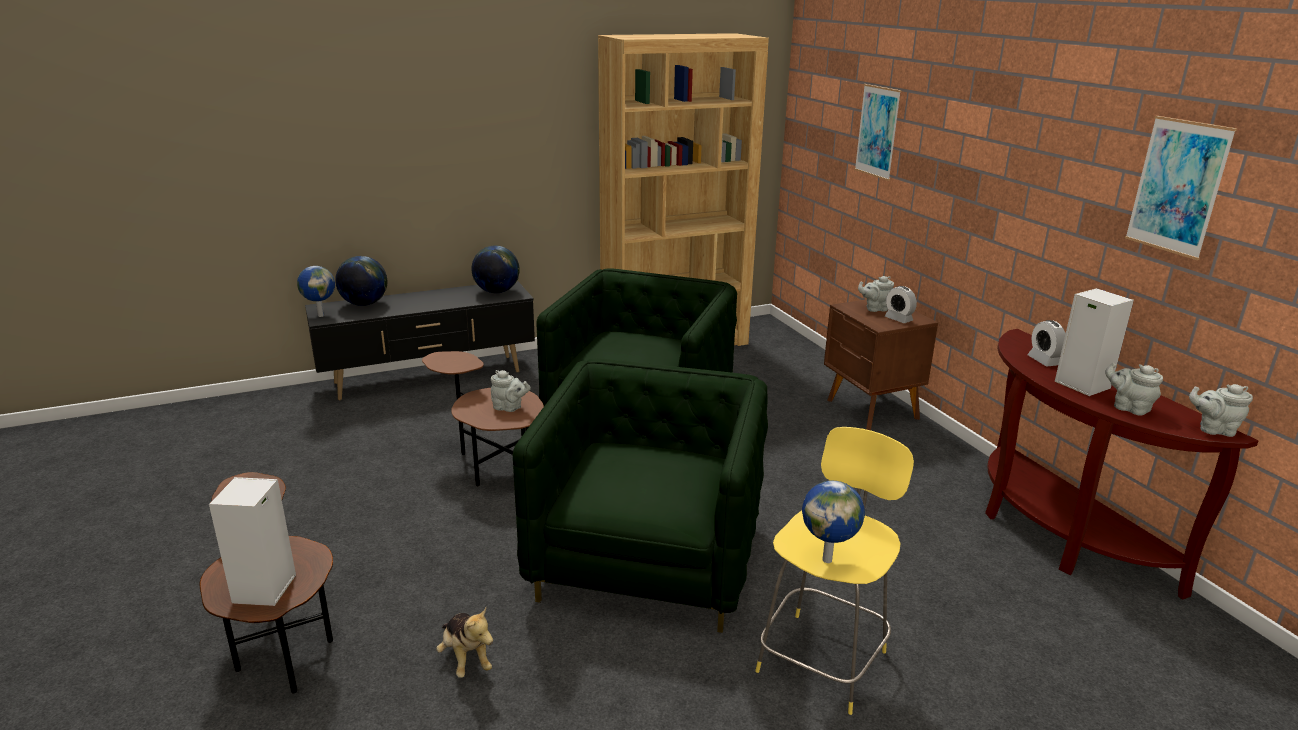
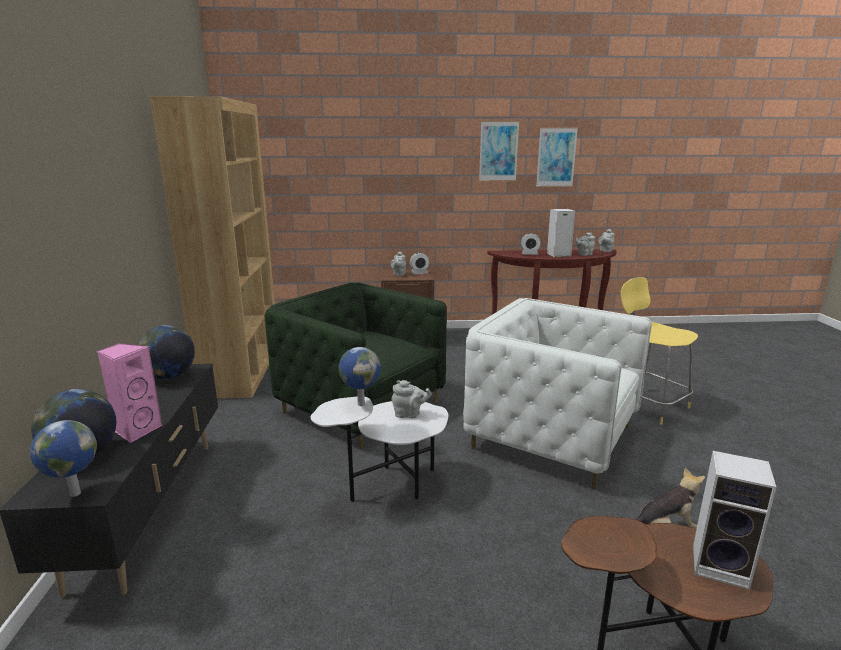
camera: 70 degrees left, 5 degrees down
brown side table [422,351,544,486] -> white side table [310,397,448,502]
grey teapot [491,370,531,412] -> grey teapot turned 60 degrees clockwise [392,380,432,418]
green armchair [513,359,768,633] -> white armchair [463,298,652,489]
globe [802,481,865,563] -> globe moved to [338,347,381,406]
picture [854,84,901,181] -> picture moved to [479,121,519,181]
none -> pink speaker [97,343,162,443]

